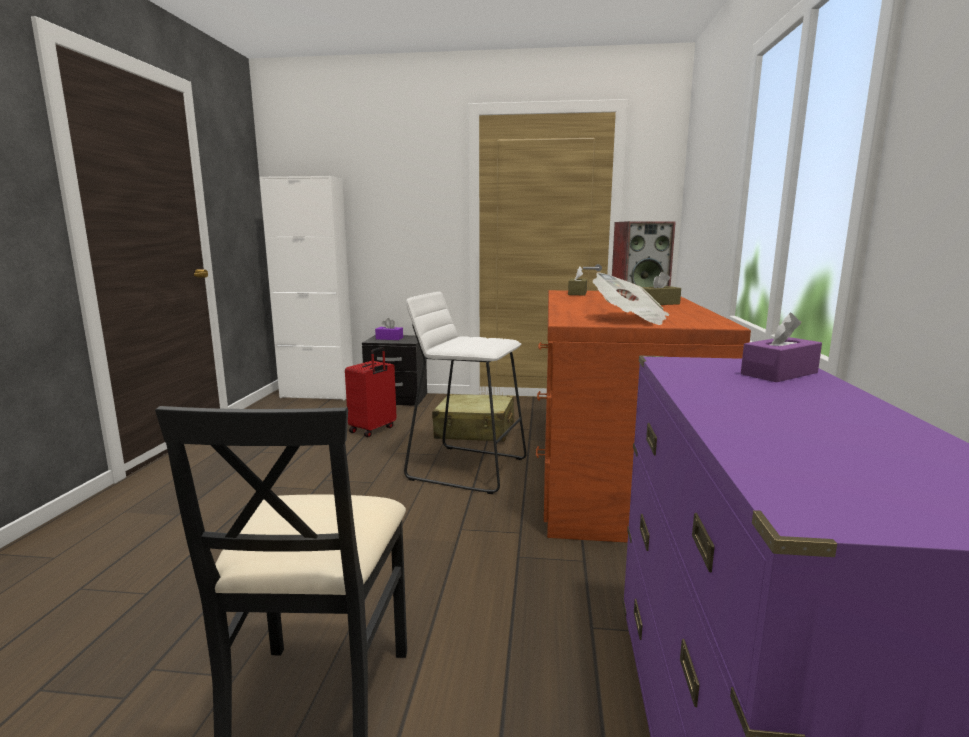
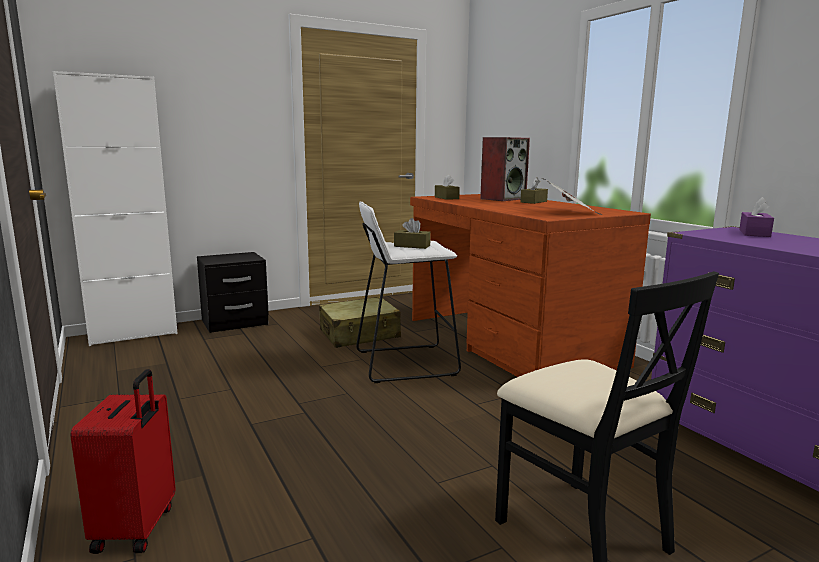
camera: 35 degrees left, 0 degrees up
red suitcase [345,347,396,437] -> red suitcase moved to [70,369,175,554]
purple tissue box [375,318,403,340] -> none
none -> brown tissue box [394,218,431,249]

